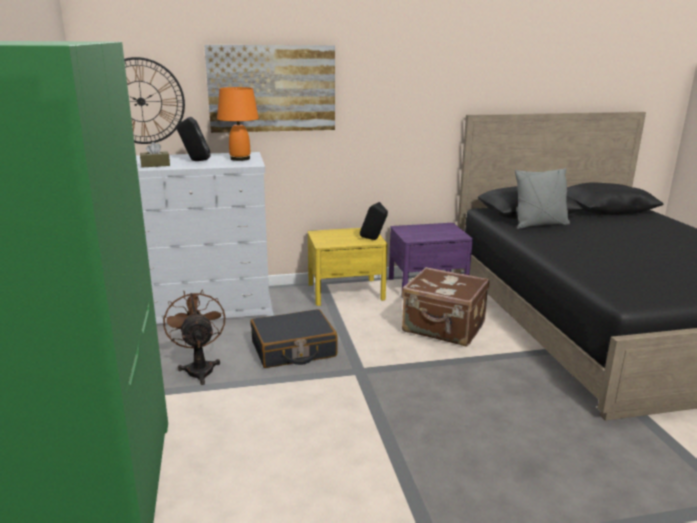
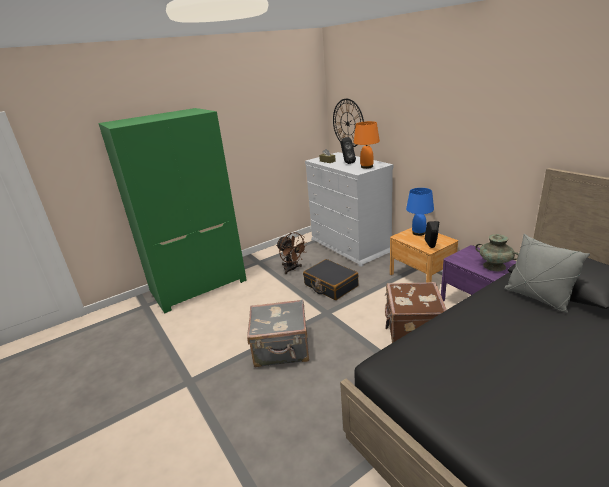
camera: 70 degrees right, 5 degrees up
brown fan [163,289,225,385] -> brown fan turned 90 degrees clockwise [276,232,308,274]
picture [204,45,335,133] -> none
yellow nightstand [308,228,387,306] -> brown nightstand [390,228,458,282]
none -> grey suitcase [247,299,309,367]
none -> blue table lamp [406,188,434,236]
none -> turquoise vase [475,234,519,271]

